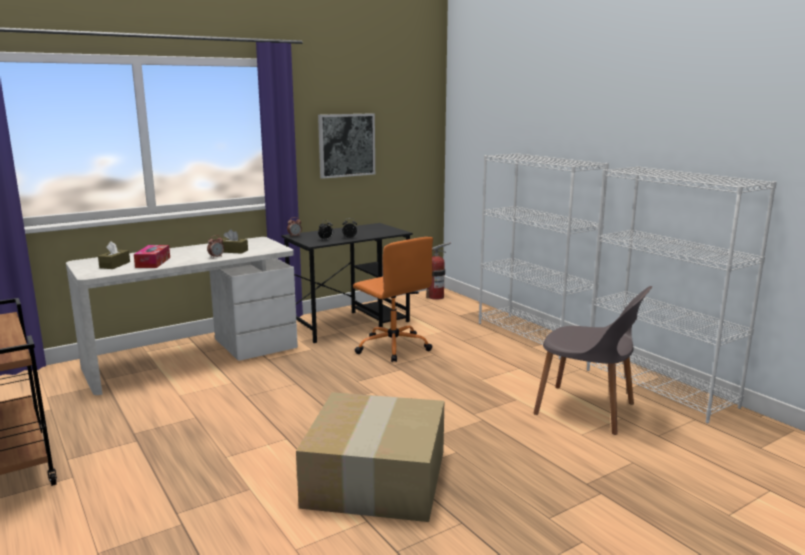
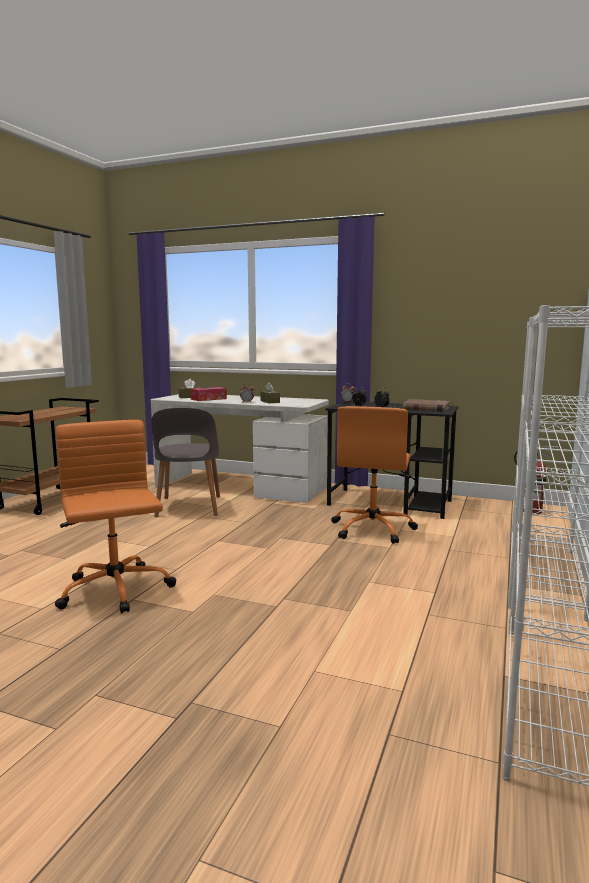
camera: 55 degrees right, 5 degrees down
cardboard box [296,392,444,522] -> orange office chair [55,420,176,613]
picture [318,113,375,179] -> none
grey chair [534,286,652,435] -> grey chair moved to [151,408,220,517]
none -> brown book [403,399,450,412]

